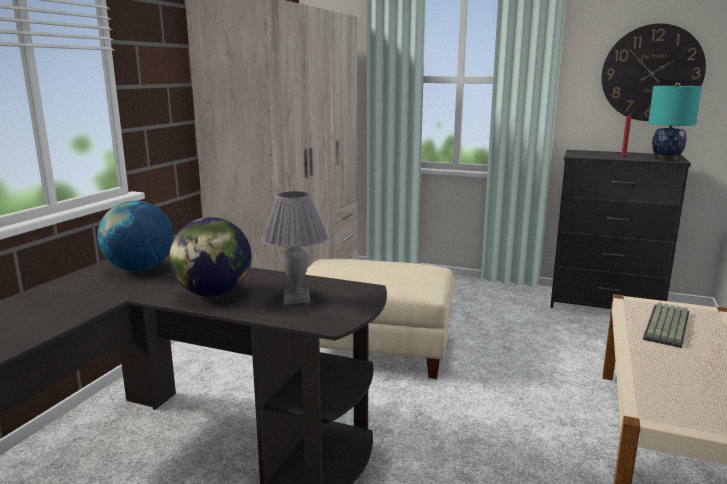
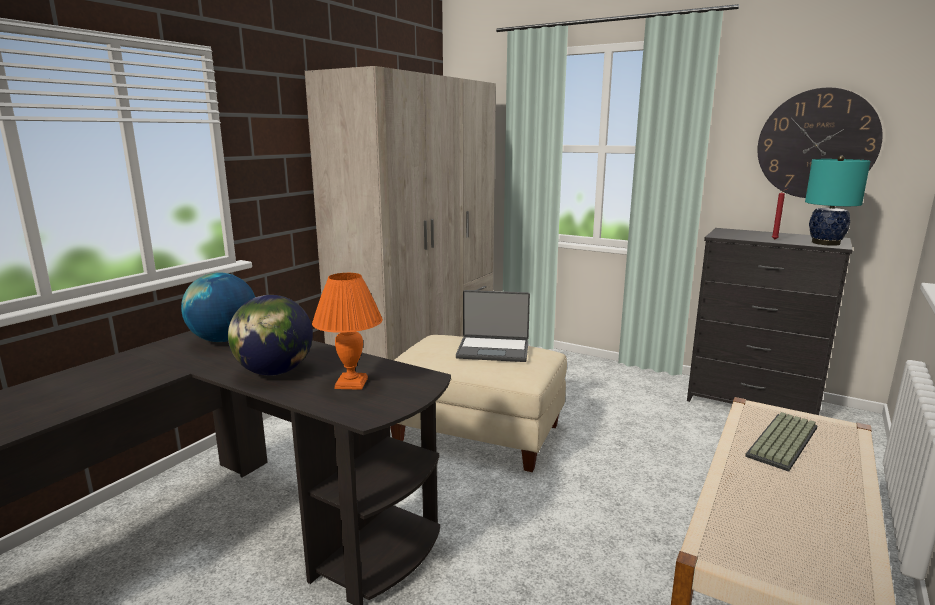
camera: 10 degrees right, 0 degrees up
grey table lamp [261,191,328,304] -> orange table lamp [312,273,383,390]
none -> laptop [456,290,530,362]

